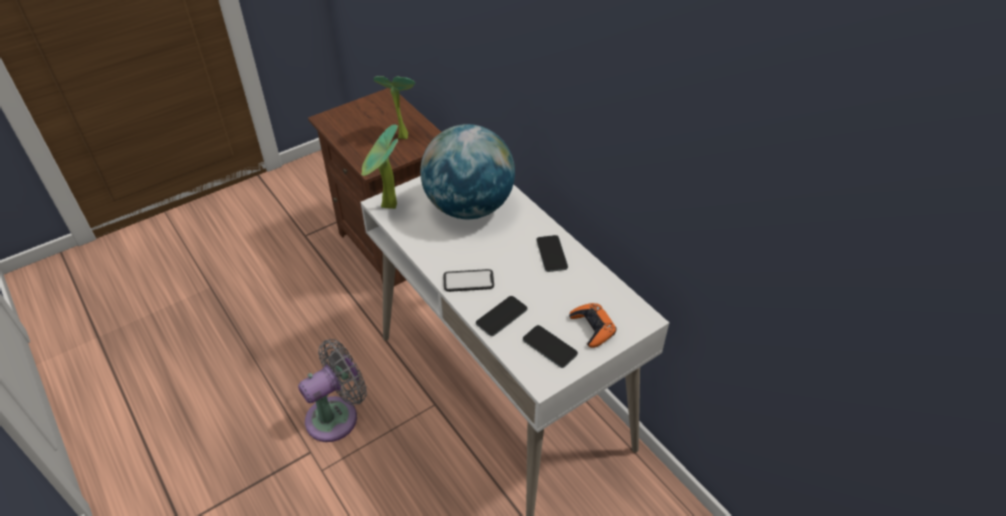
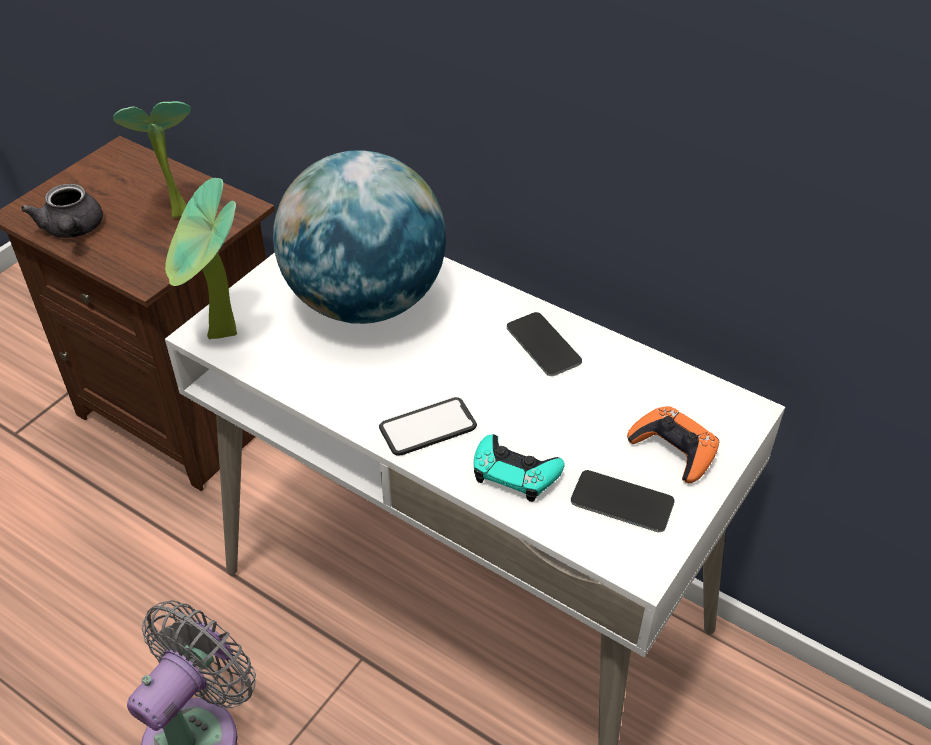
camera: 20 degrees left, 0 degrees up
phone [476,296,527,336] -> turquoise game controller [474,434,565,502]
none -> grey teapot [21,184,103,238]

